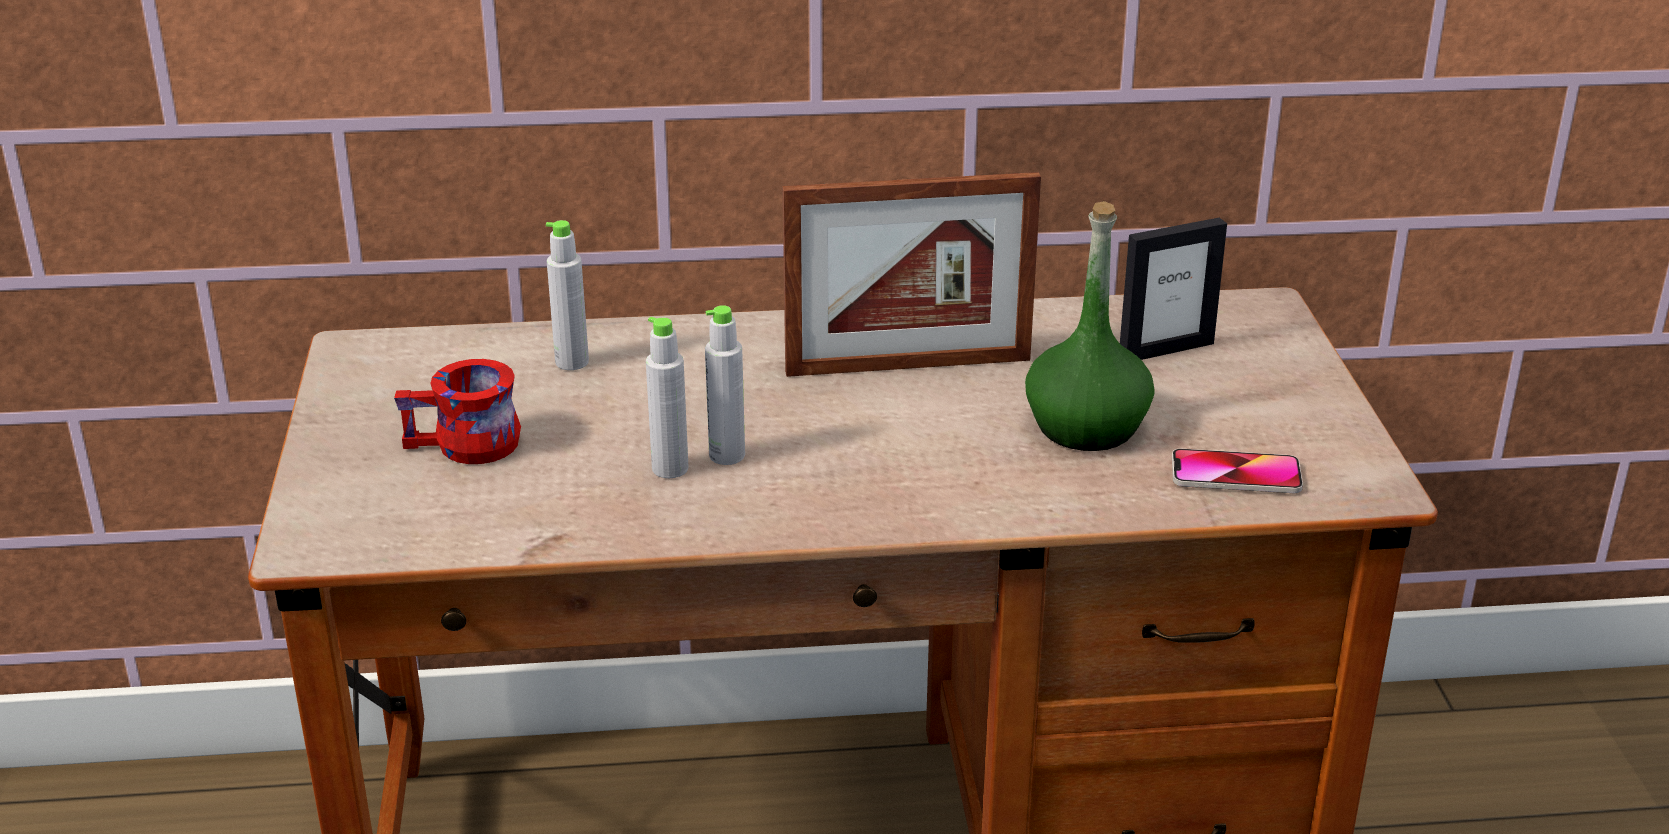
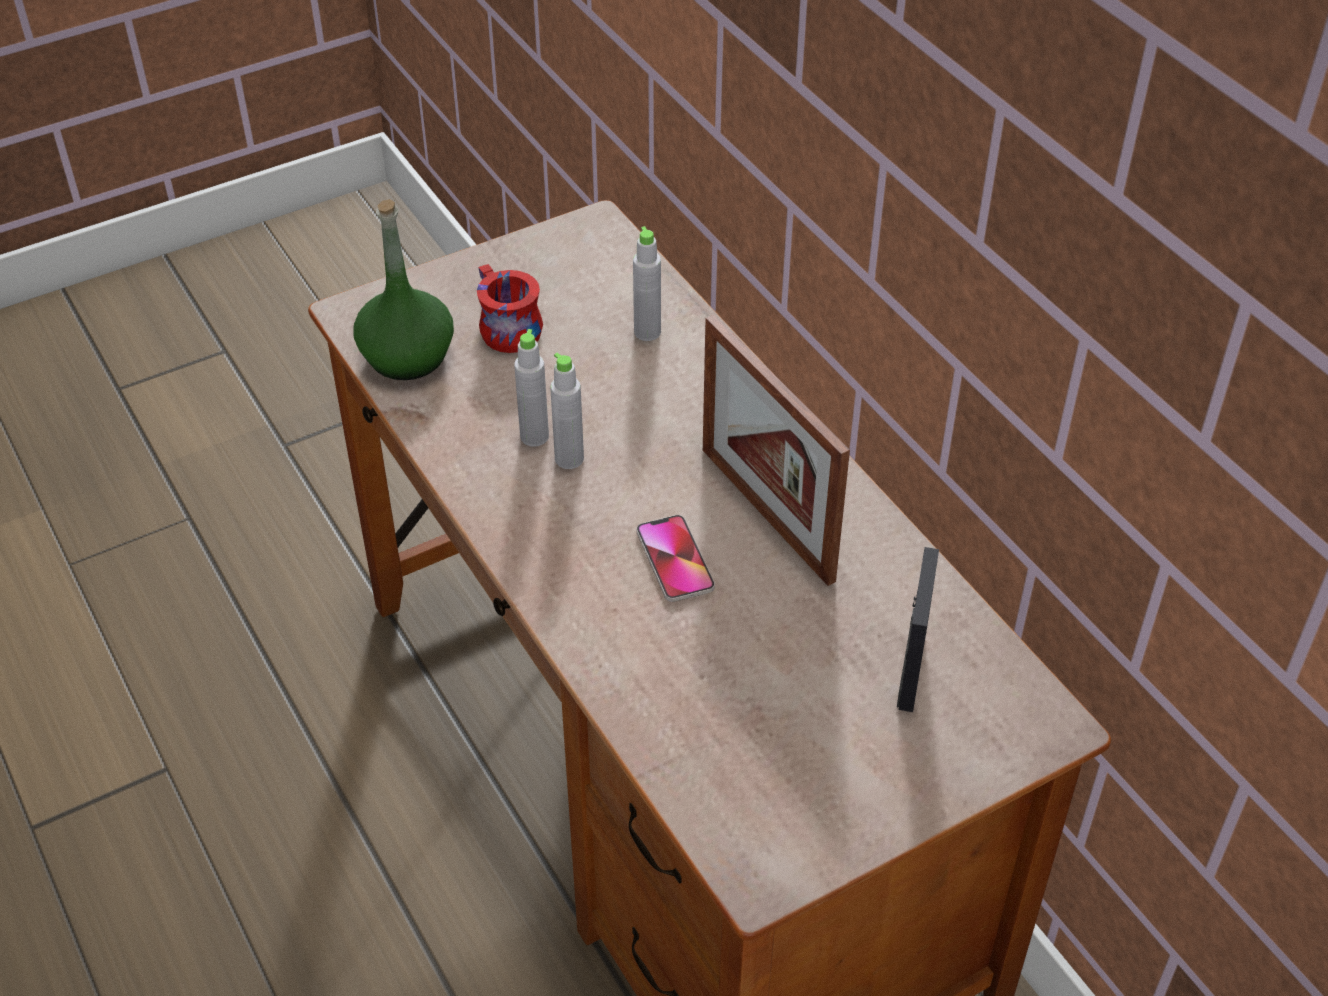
camera: 65 degrees right, 15 degrees up
green bottle [1025,201,1154,451] -> green bottle moved to [354,199,454,380]
picture frame [1120,218,1227,360] -> picture frame turned 120 degrees counterclockwise [897,547,939,712]
phone [1172,449,1303,493] -> phone moved to [637,515,715,602]

